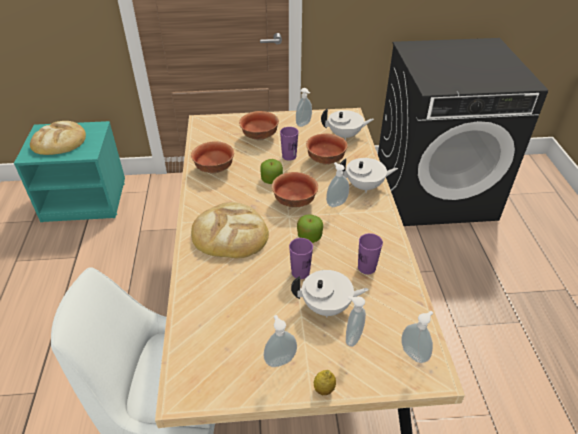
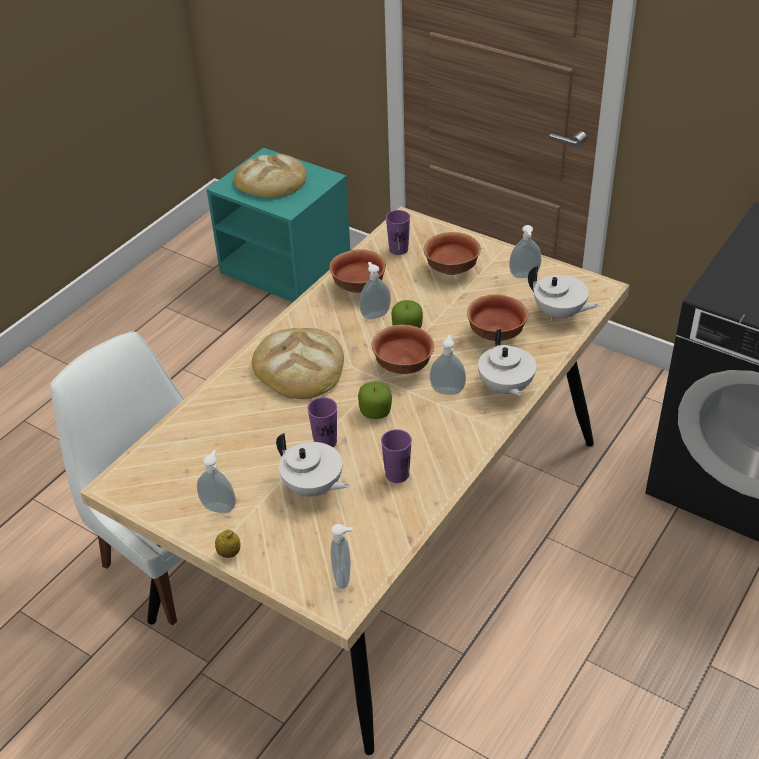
camera: 40 degrees right, 0 degrees up
purple cup [280,127,299,161] -> purple cup moved to [386,210,410,255]
white teapot [340,158,398,193] -> white teapot turned 45 degrees clockwise [478,329,536,398]
soap dispenser [346,296,366,347] -> soap dispenser moved to [359,262,391,320]

